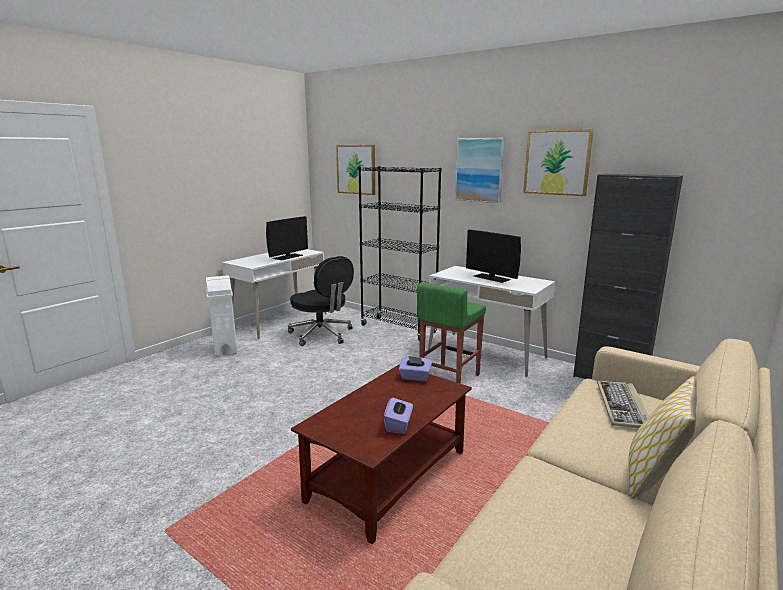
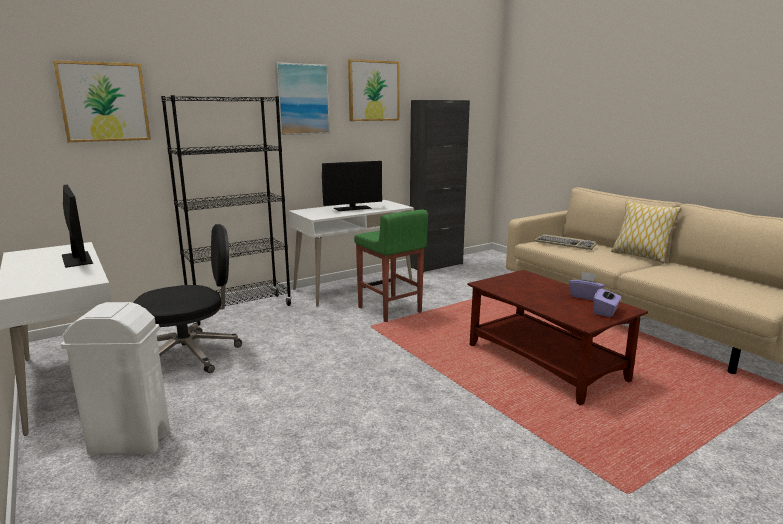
camera: 70 degrees left, 0 degrees up
purple tissue box [399,356,432,381] -> purple tissue box moved to [593,286,621,317]

